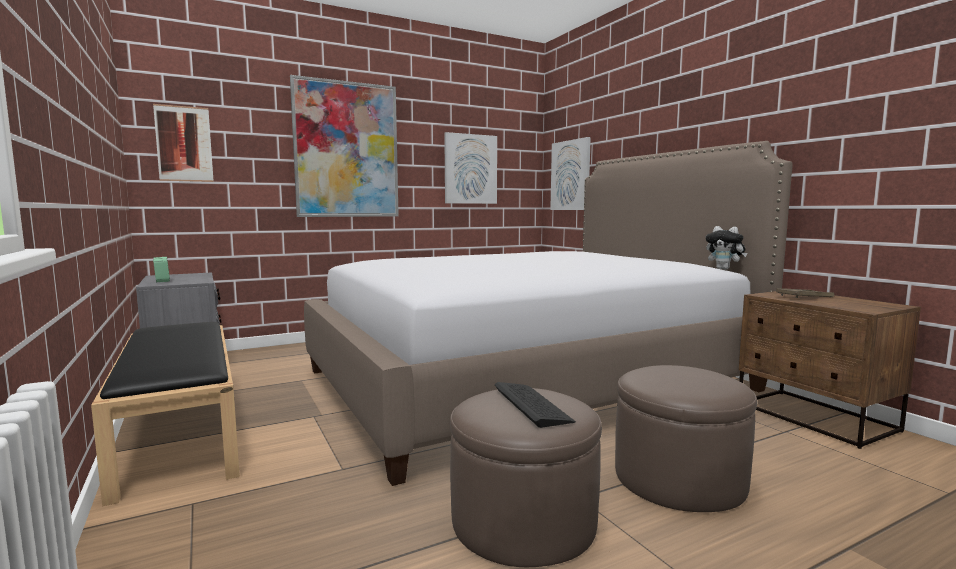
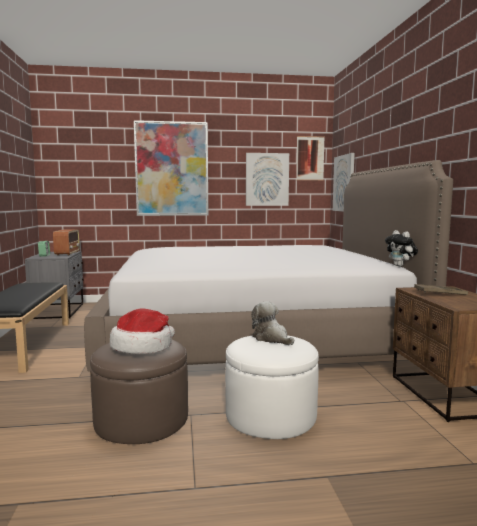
camera: 20 degrees right, 0 degrees up
picture [153,104,214,182] -> picture moved to [296,136,324,180]
keyboard [495,382,576,428] -> hat [110,308,175,354]
brown ottoman [615,365,757,512] -> white ottoman [225,335,319,439]
none -> radio [53,229,80,256]
none -> plush toy [251,301,294,345]

